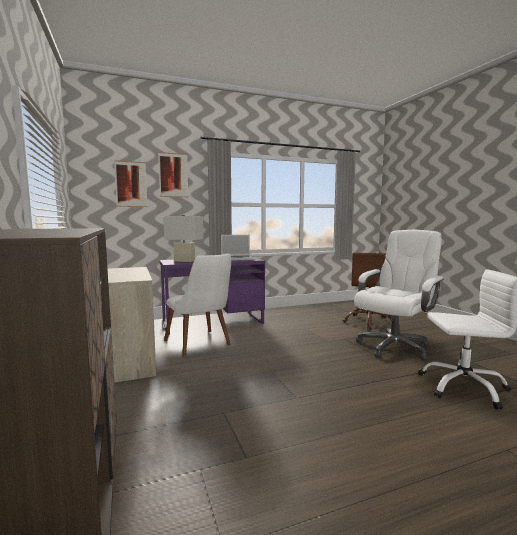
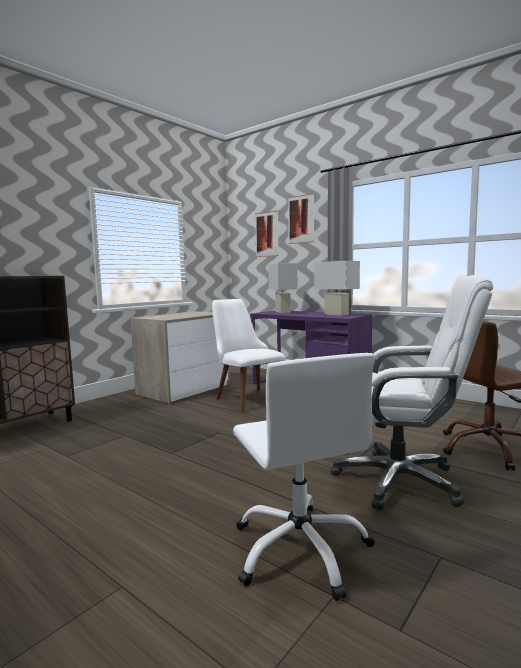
camera: 60 degrees right, 0 degrees up
white chair [164,254,231,356] -> white chair turned 120 degrees clockwise [212,299,285,413]
laptop [221,235,254,261] -> white table lamp [314,260,360,316]

